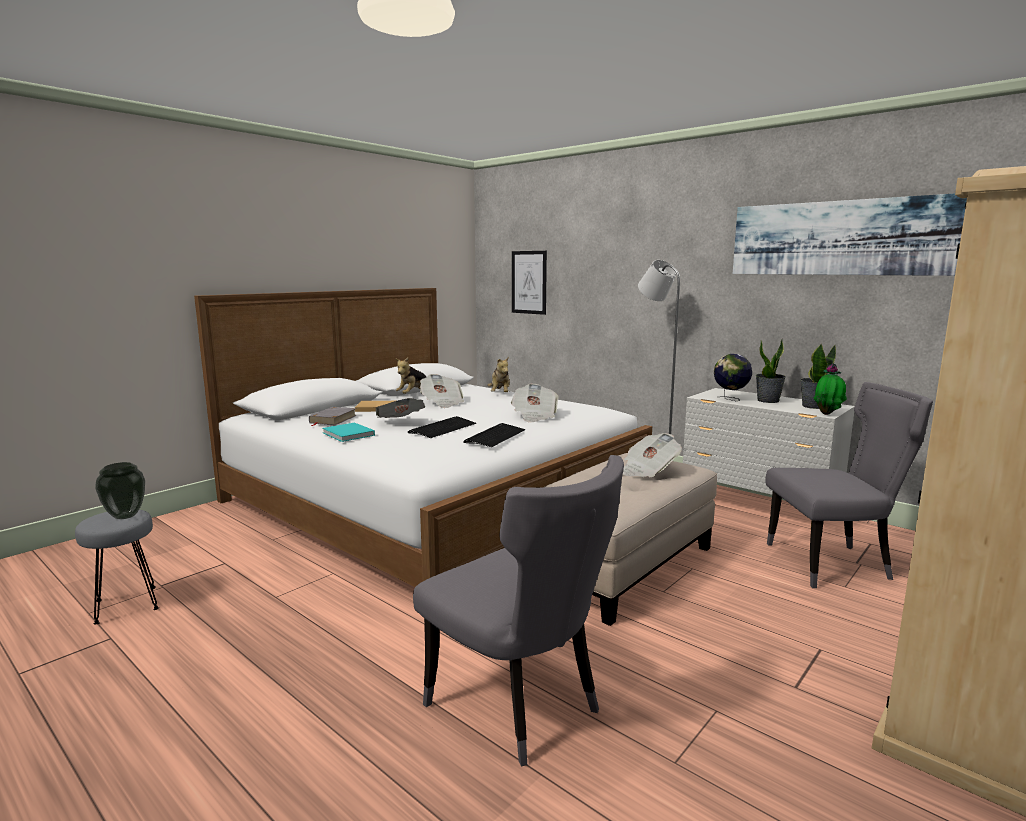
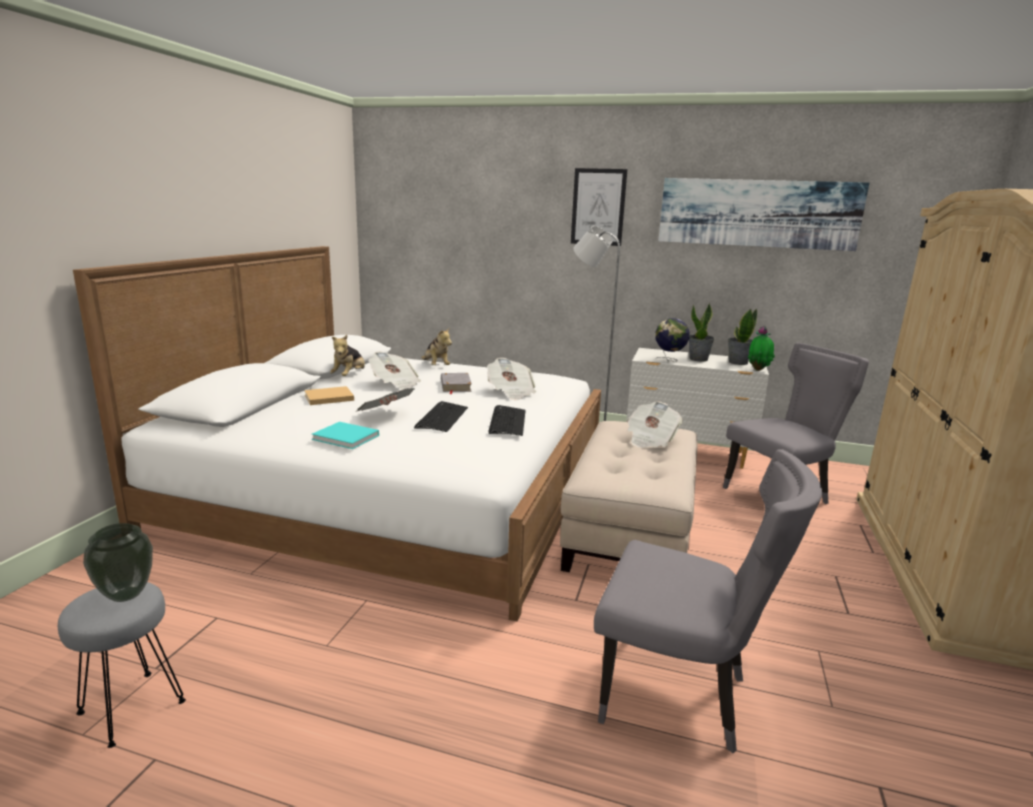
camera: 25 degrees left, 5 degrees up
grey book [309,407,357,426] -> grey book moved to [441,373,472,394]
picture [512,251,547,315] -> picture moved to [571,168,627,246]

